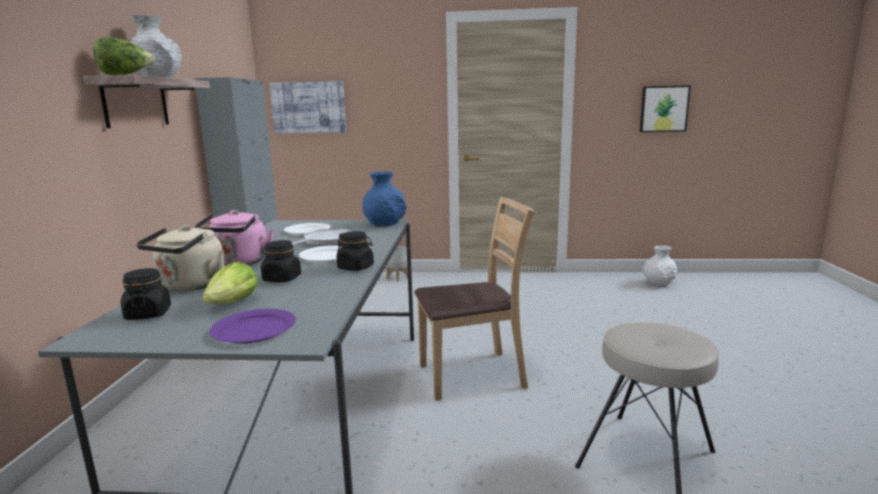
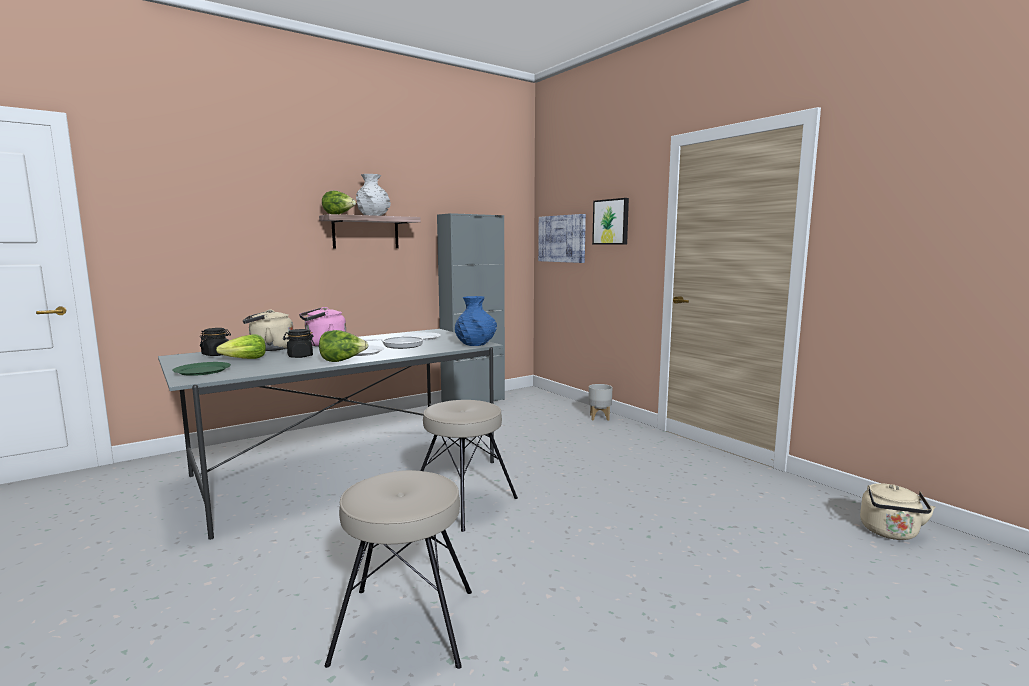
camera: 50 degrees right, 5 degrees down
purple plate [209,309,296,344] -> green plate [172,362,231,376]
black jar [336,231,374,271] -> lettuce [319,330,368,362]
brown chair [415,197,535,401] -> beige stool [420,400,518,532]
picture [640,85,691,132] -> picture moved to [592,198,629,244]
white vase [643,245,678,286] -> beige kettle [860,483,935,540]

